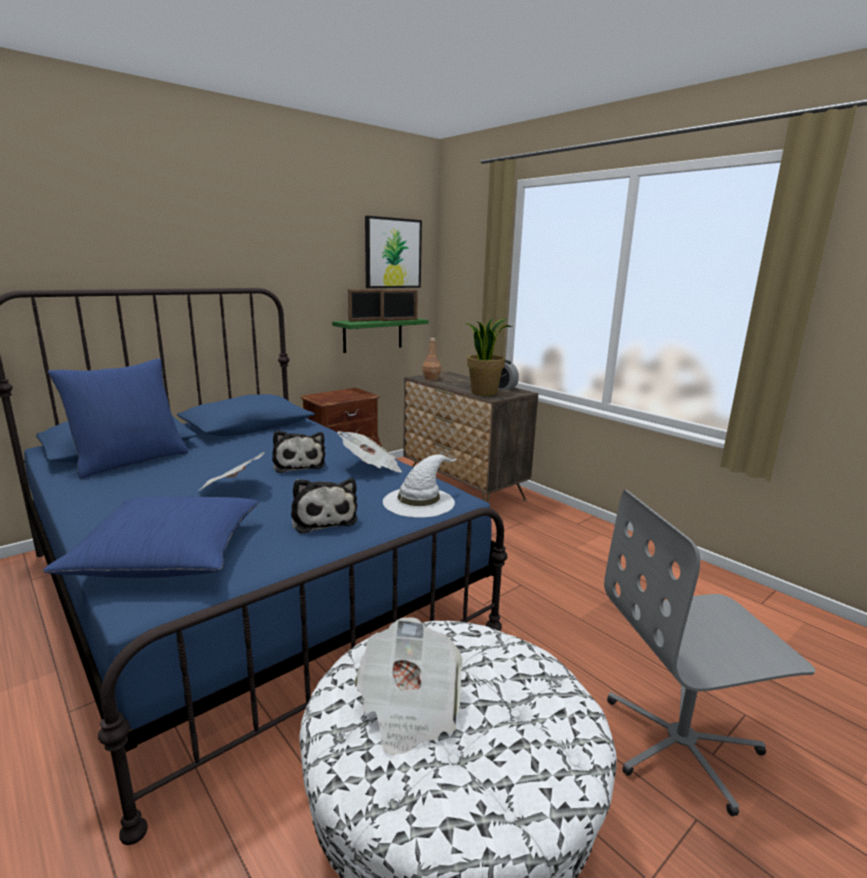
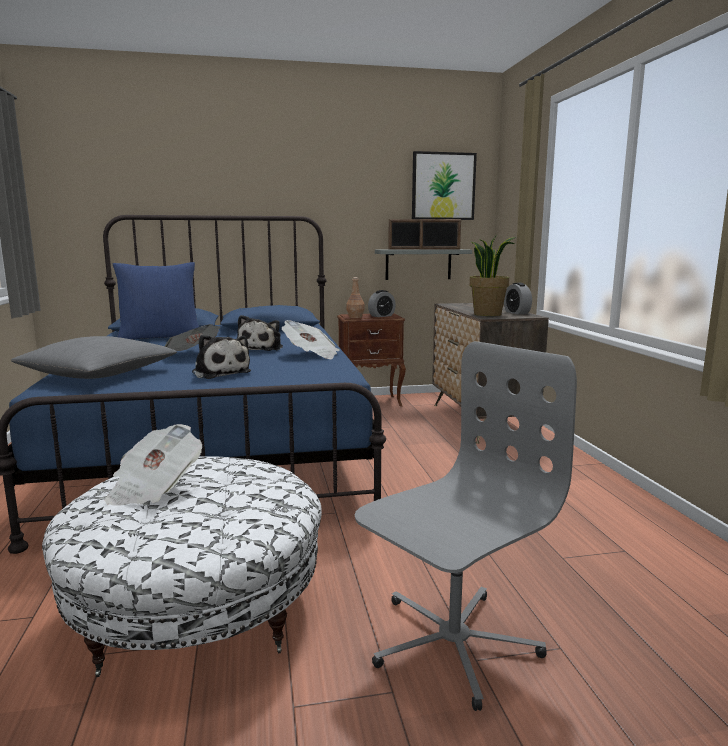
camera: 30 degrees right, 5 degrees down
blue pillow [43,497,259,578] -> grey pillow [10,336,177,379]
plush toy [291,478,358,534] -> plush toy turned 45 degrees counterclockwise [192,335,251,379]
green shelf [332,318,429,353] -> grey shelf [375,249,472,280]
white hat [383,454,457,517] -> none
brown bottle [422,338,441,380] -> brown bottle moved to [346,277,365,318]
grey office chair [604,490,816,816] -> grey office chair turned 120 degrees clockwise [355,341,577,711]
none -> alarm clock [368,290,396,317]

